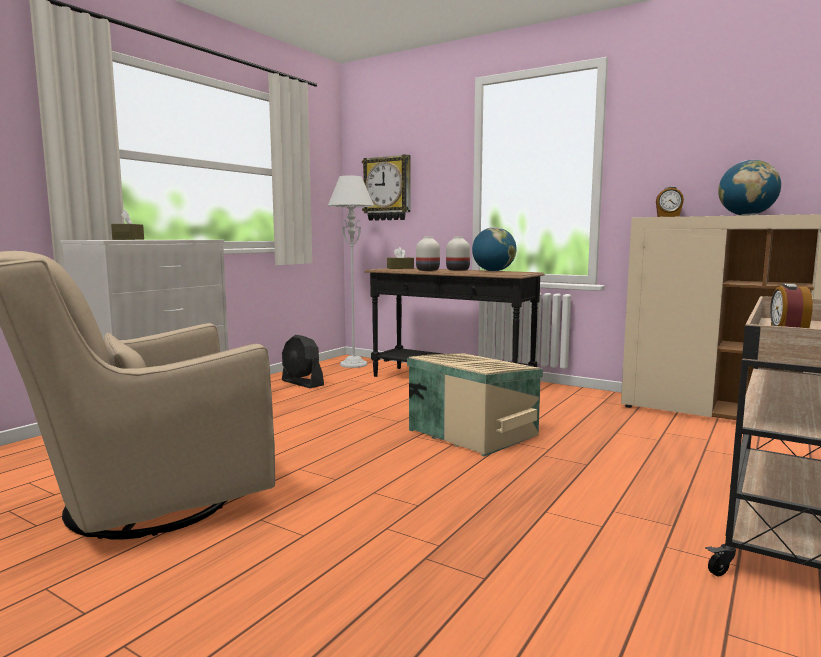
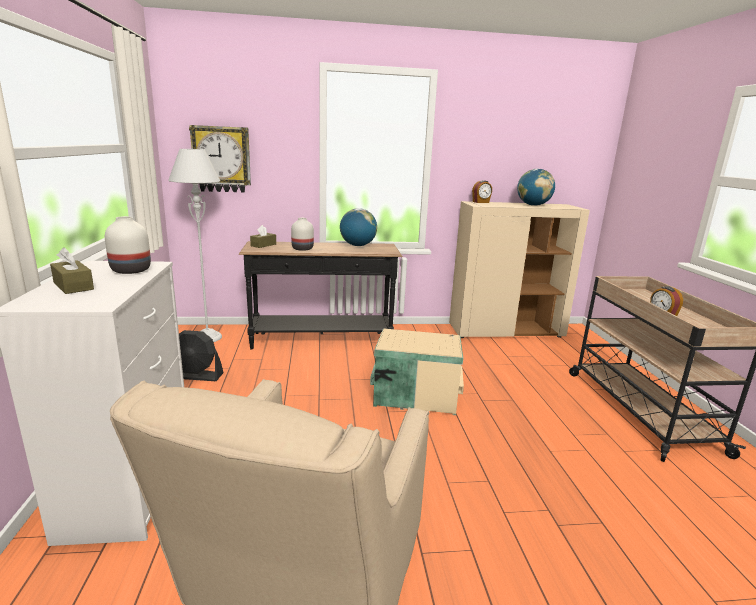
camera: 40 degrees left, 10 degrees up
white vase [446,237,470,271] -> white vase moved to [105,216,151,274]

